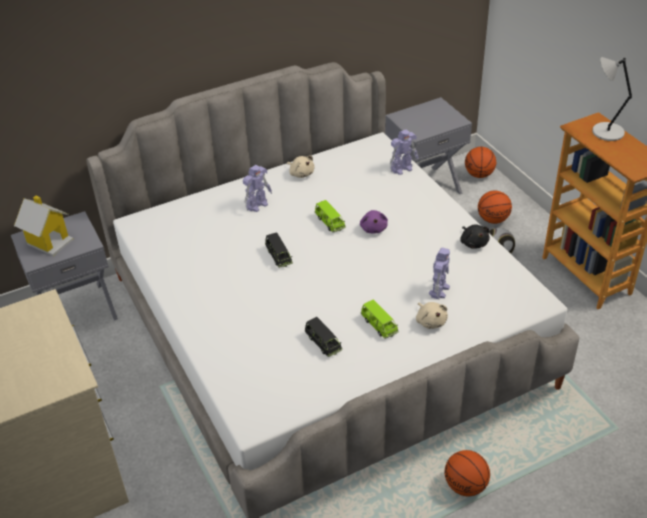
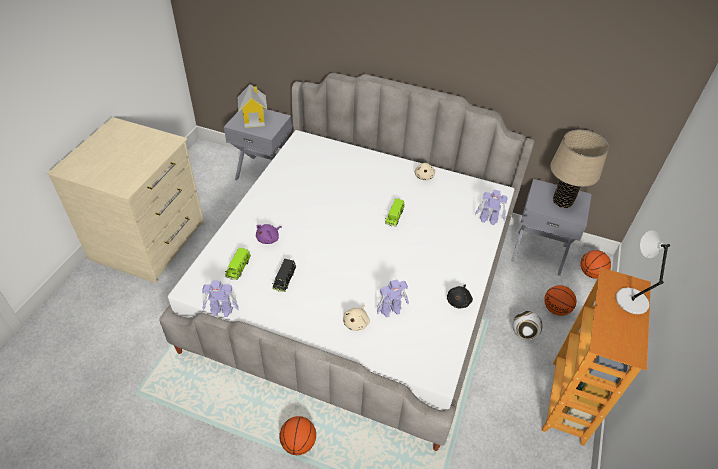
camera: 45 degrees right, 5 degrees up
toy robot [243,165,272,212] -> toy robot moved to [202,281,239,317]
black toy car [265,233,293,268] -> none
purple plush toy [360,210,388,234] -> purple plush toy moved to [256,224,282,244]
green toy car [361,300,399,339] -> green toy car moved to [225,248,251,280]
none -> beige table lamp [550,130,609,208]

